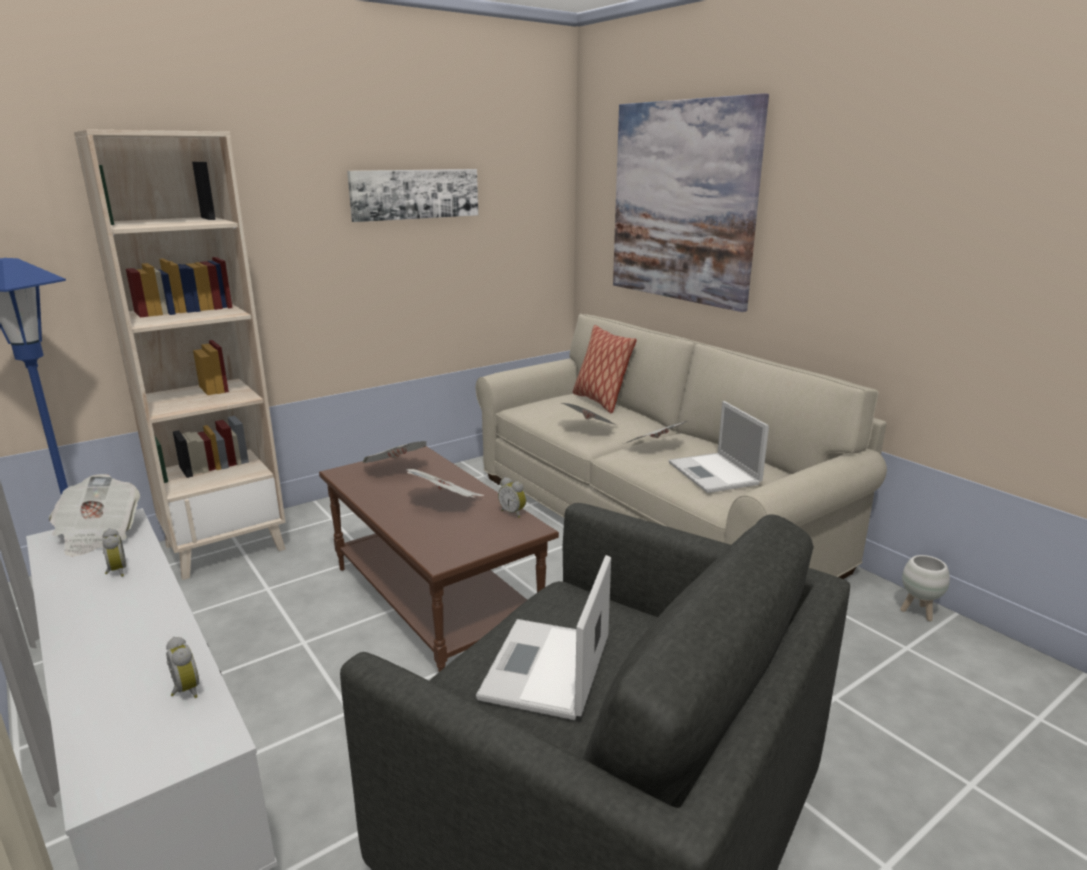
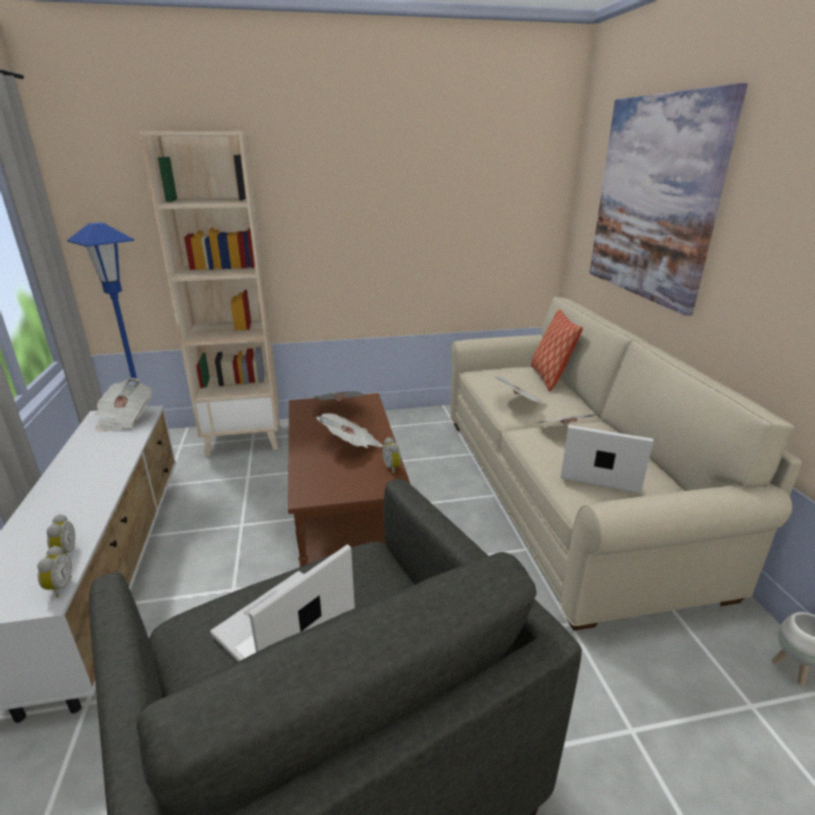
camera: 25 degrees right, 5 degrees up
alarm clock [102,528,126,577] -> alarm clock moved to [37,546,72,598]
picture [347,169,478,222] -> none
laptop [669,401,769,493] -> laptop turned 105 degrees clockwise [561,425,653,494]

